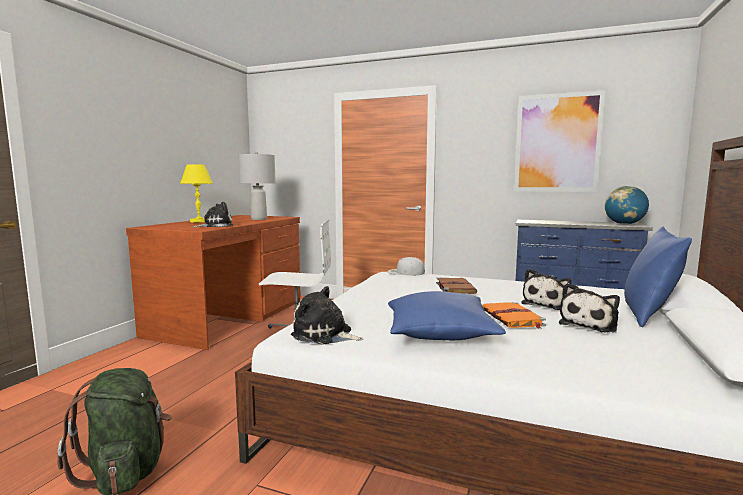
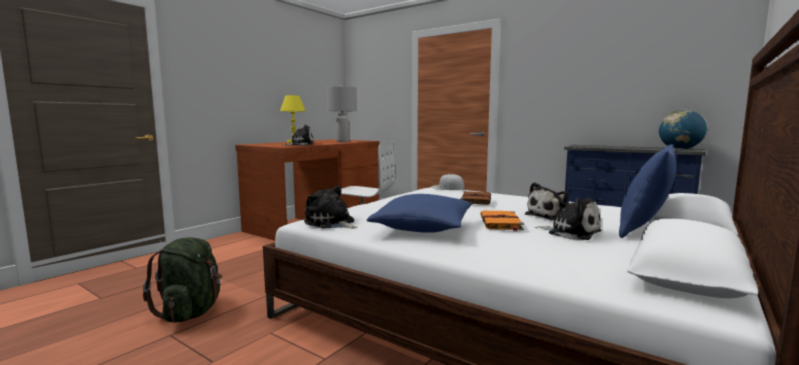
camera: 15 degrees right, 0 degrees up
picture [514,90,605,192] -> none
plush toy [559,283,620,332] -> plush toy turned 105 degrees counterclockwise [535,197,602,240]

